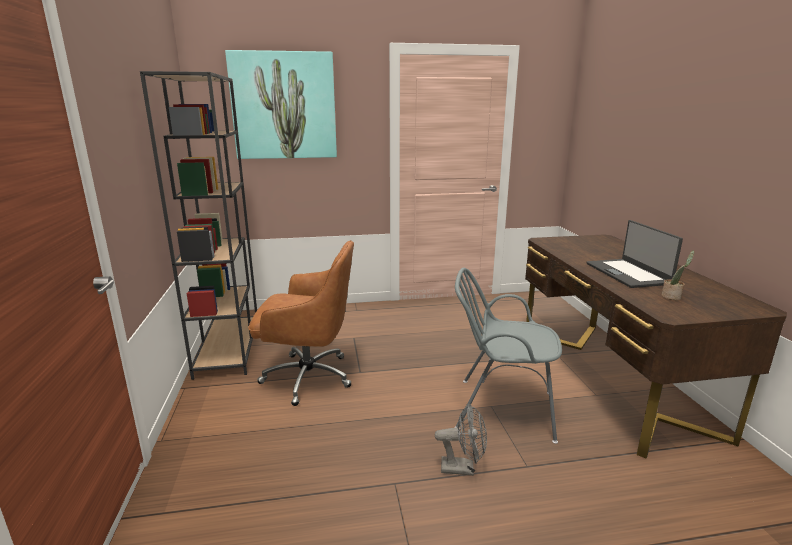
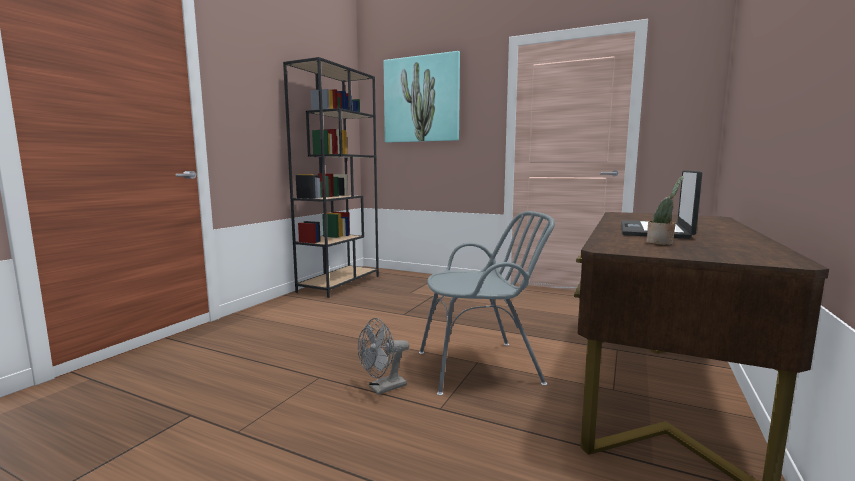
camera: 35 degrees right, 10 degrees down
brown office chair [248,240,354,406] -> none
grey fan [435,404,487,476] -> grey fan turned 105 degrees clockwise [358,318,409,395]
grey chair [454,268,562,444] -> grey chair turned 120 degrees clockwise [419,211,555,396]

